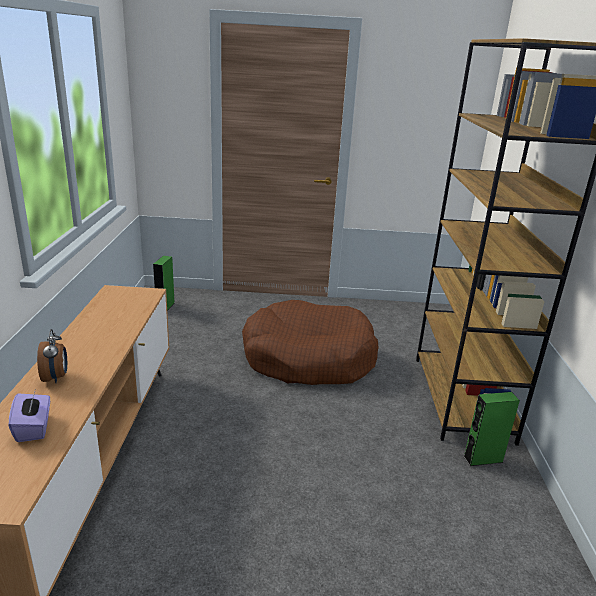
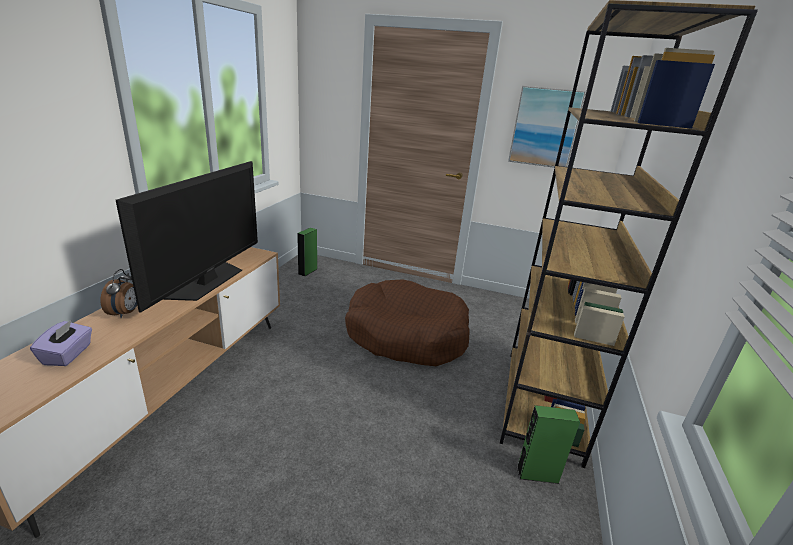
camera: 15 degrees right, 0 degrees up
none -> television [116,161,258,313]
none -> picture [508,86,586,168]

